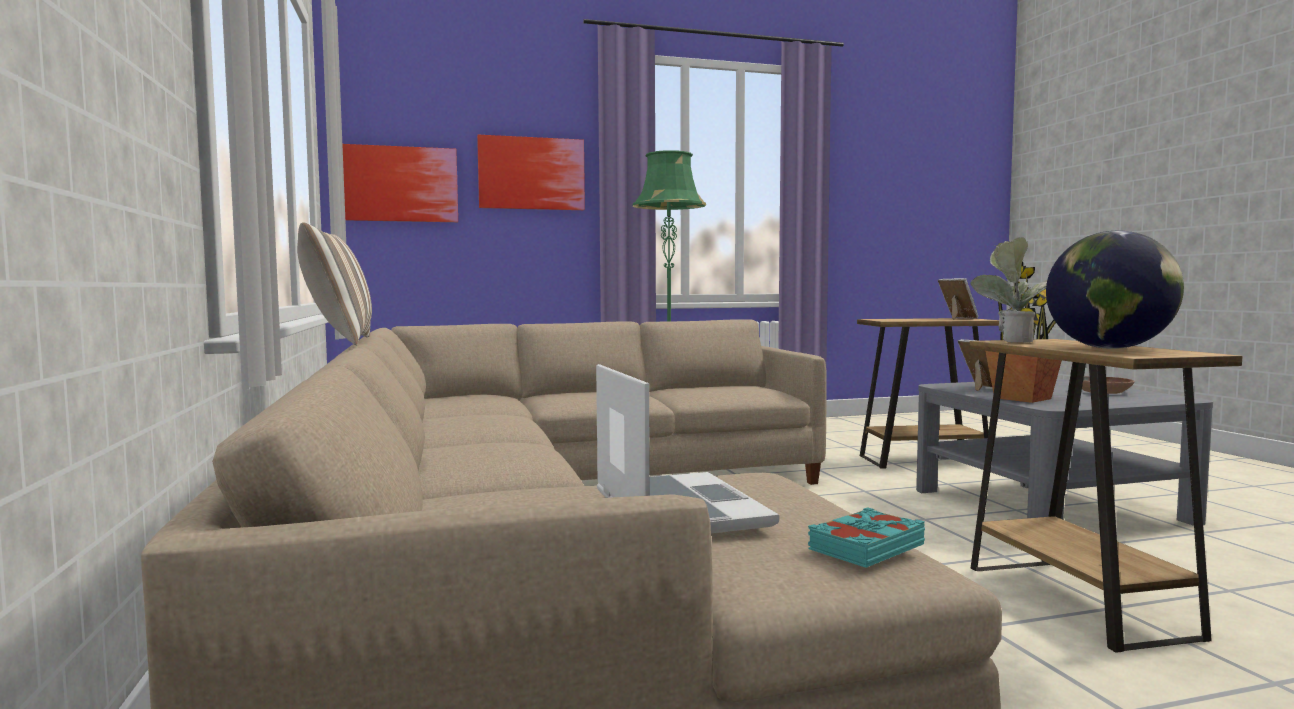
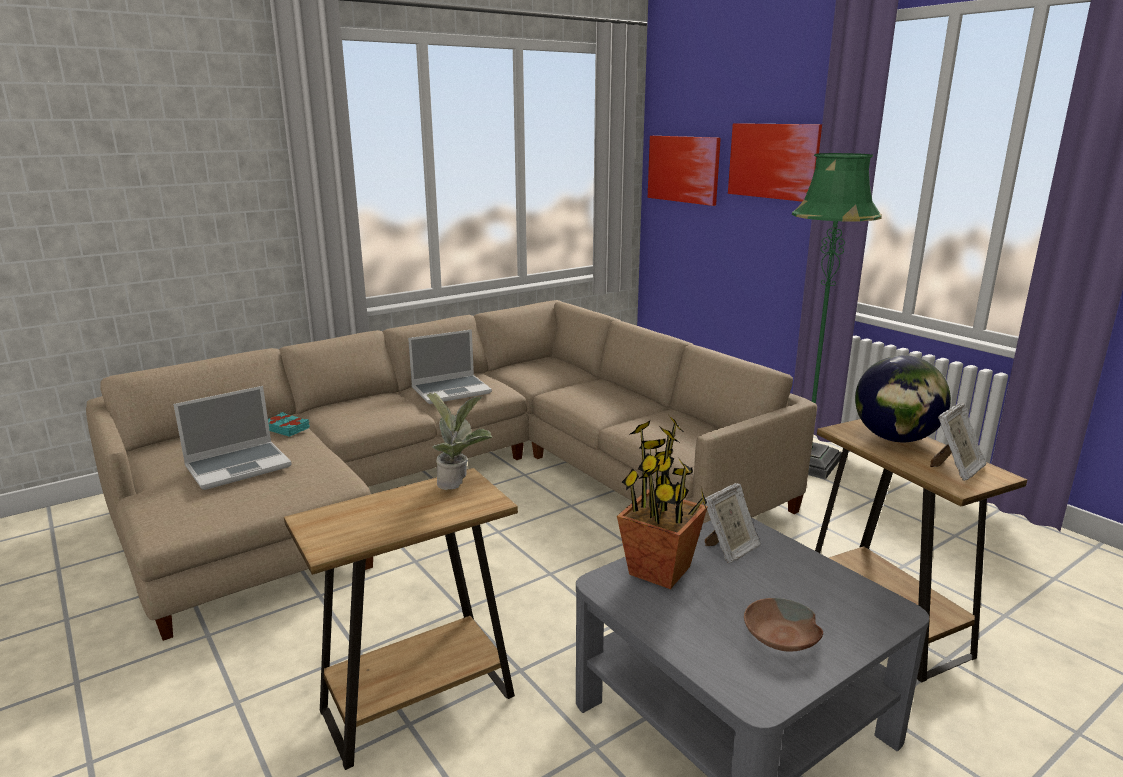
camera: 70 degrees right, 15 degrees up
pillow [297,222,372,345] -> none
turquoise book [808,507,925,568] -> turquoise book moved to [268,412,310,437]
globe [1046,231,1184,349] -> globe moved to [855,355,951,442]
none -> laptop [408,329,492,404]

